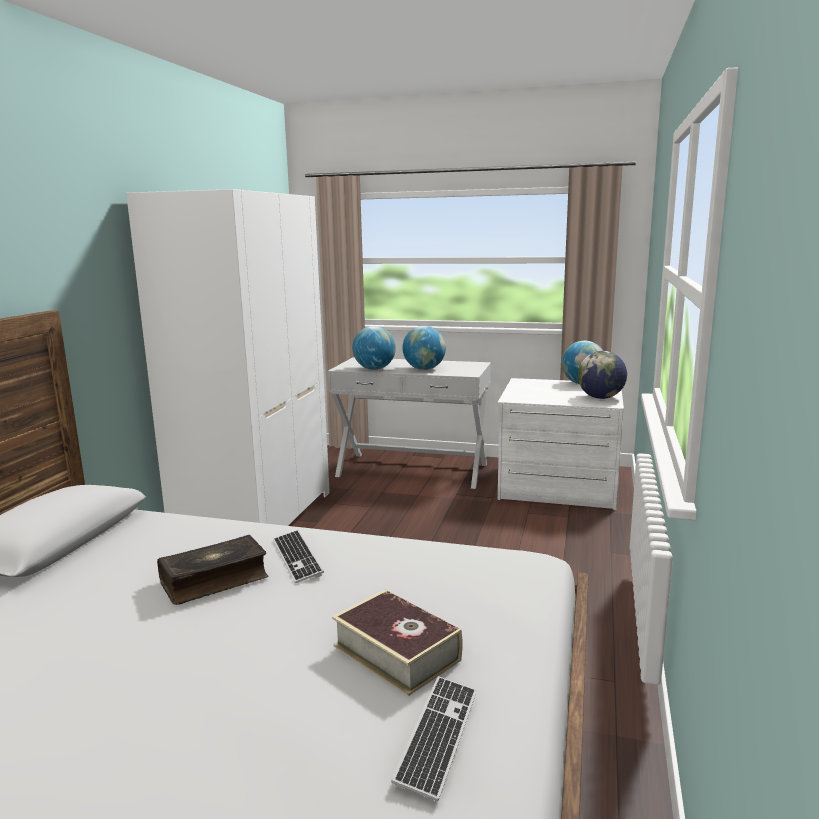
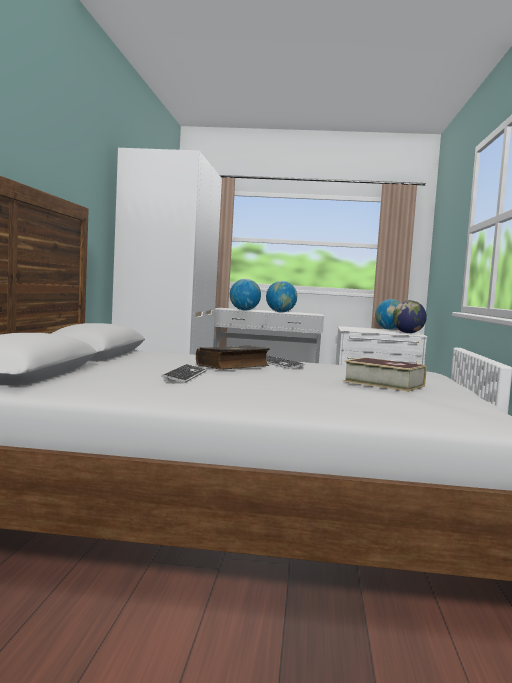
camera: 10 degrees left, 10 degrees down
keyboard [391,676,477,801] -> keyboard moved to [161,364,207,383]

